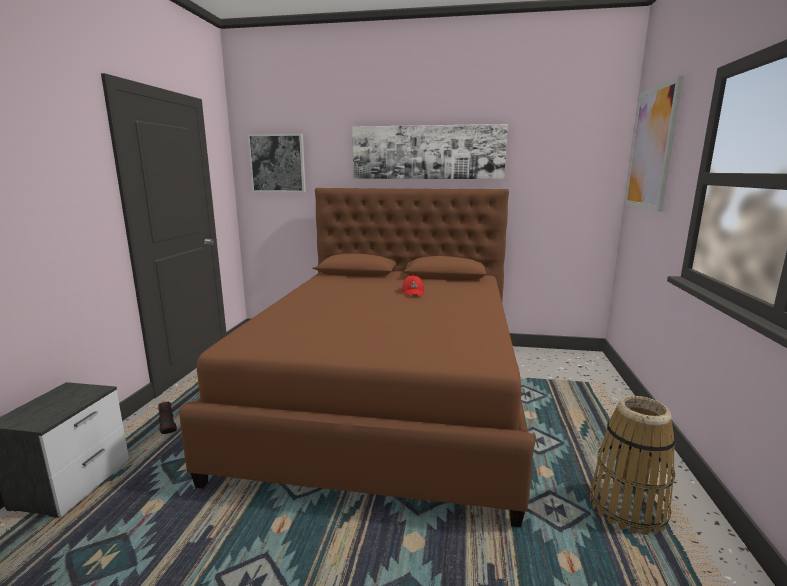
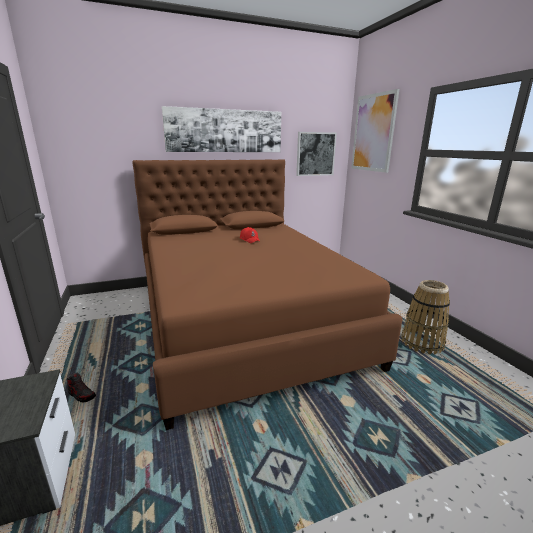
camera: 30 degrees left, 5 degrees up
picture [247,133,306,192] -> picture moved to [296,132,337,176]

